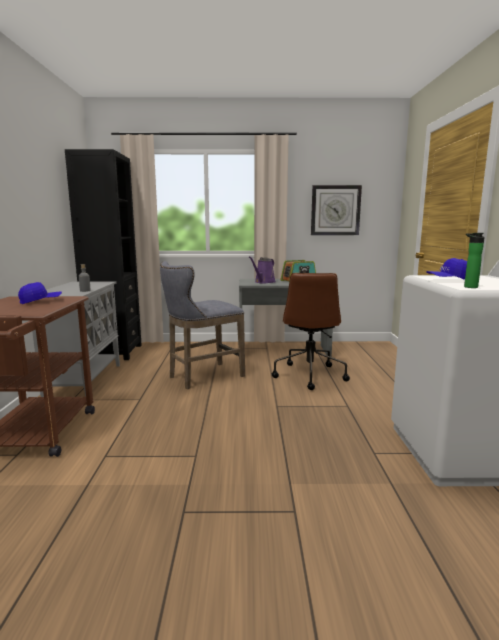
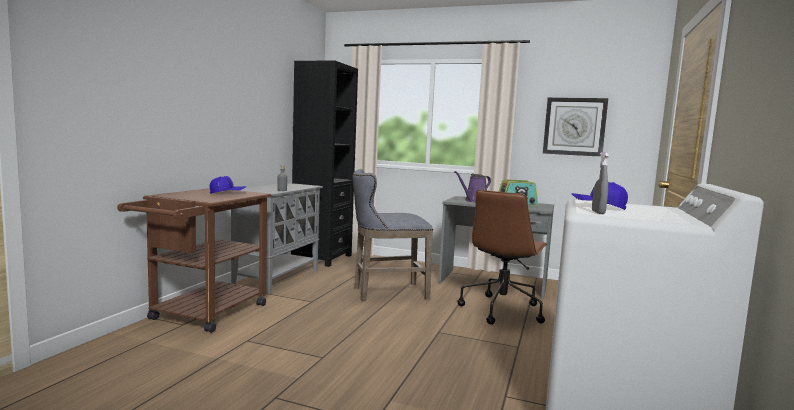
camera: 20 degrees right, 5 degrees down
bottle [464,233,485,288] -> grey spray bottle [592,152,609,214]

